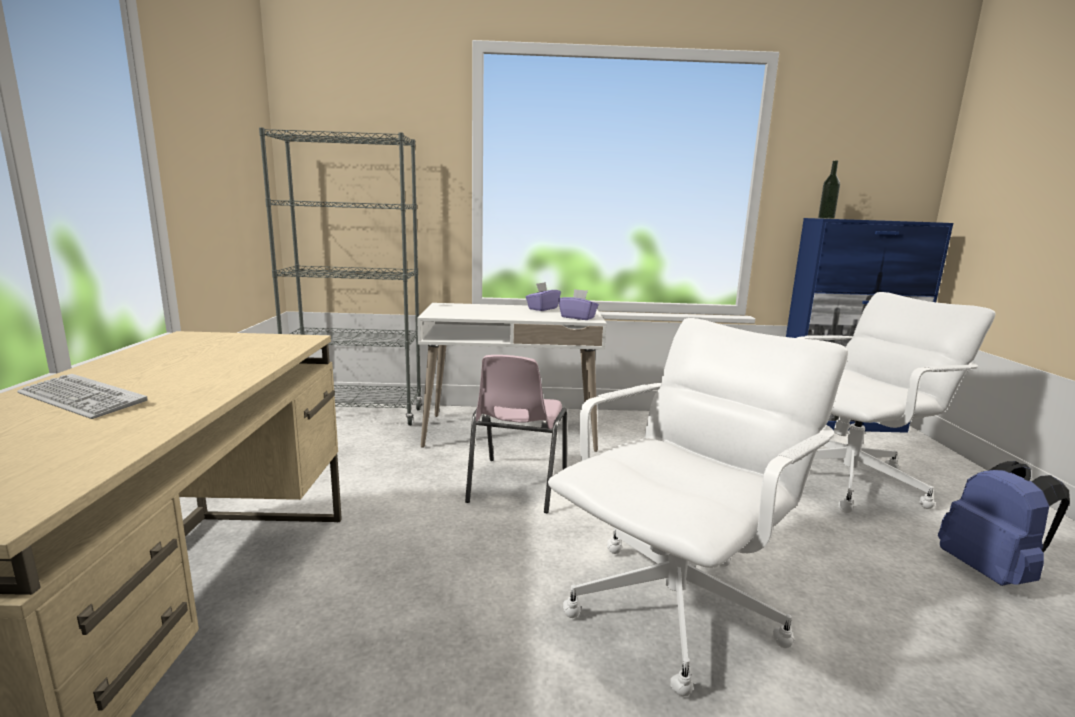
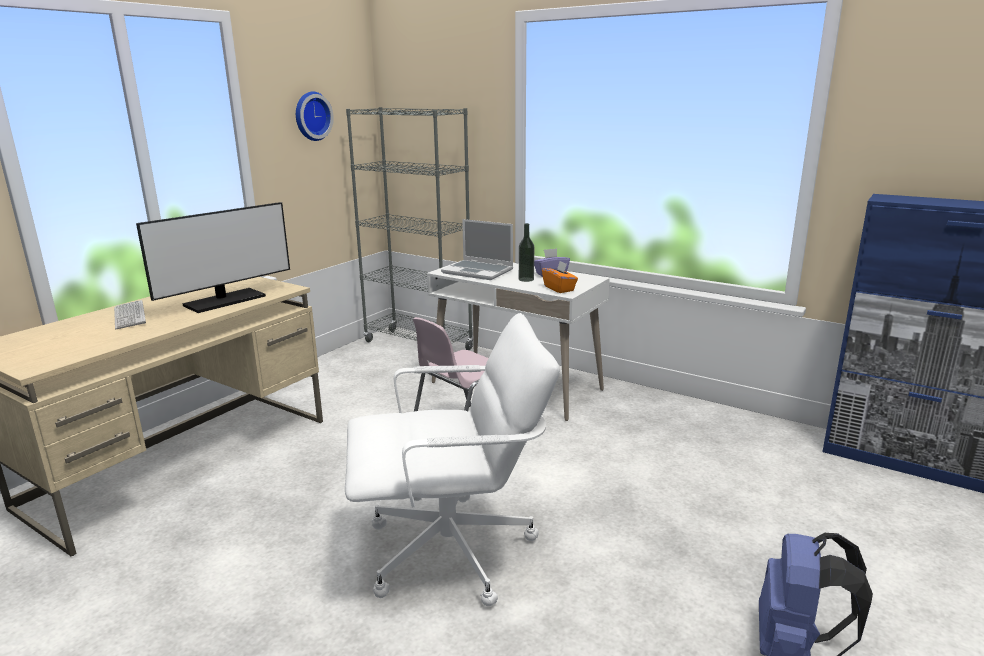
camera: 35 degrees right, 5 degrees up
purple tissue box [558,289,599,320] -> orange tissue box [542,261,578,293]
white office chair [797,292,995,513] -> none
bottle [818,161,840,219] -> bottle moved to [519,223,534,282]
none -> monitor [136,202,290,313]
none -> wall clock [296,92,334,141]
none -> laptop [441,219,513,280]

